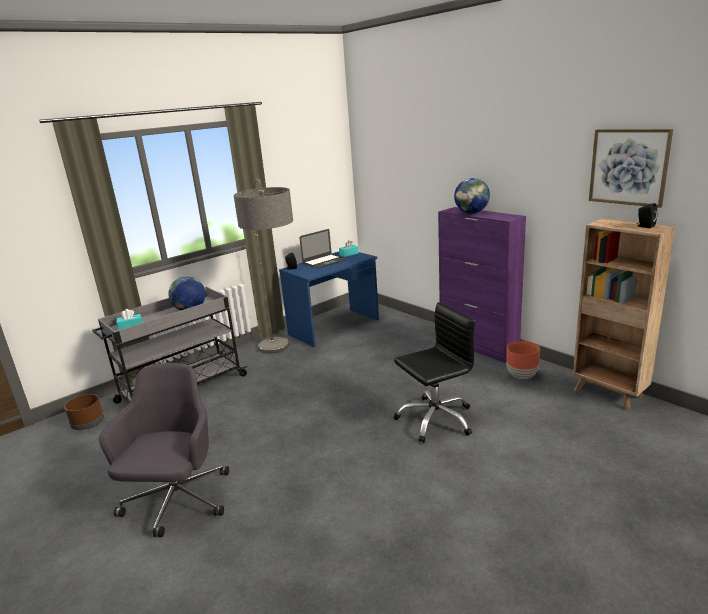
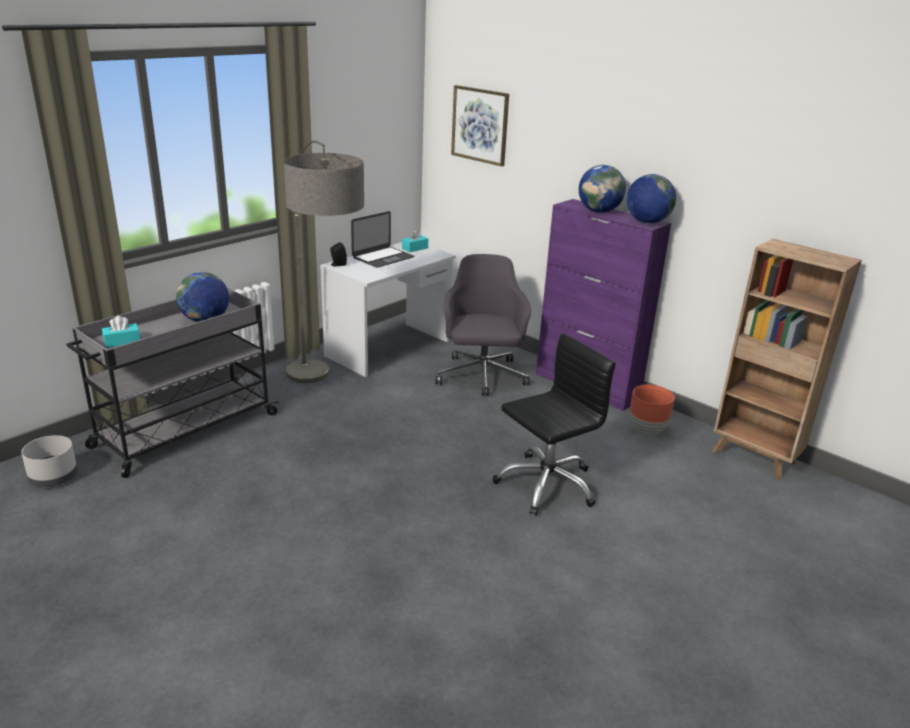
camera: 10 degrees left, 5 degrees up
brown planter [64,394,104,430] -> grey planter [21,435,77,487]
grey office chair [99,363,229,537] -> grey office chair moved to [435,254,531,396]
blue desk [279,252,379,347] -> white desk [320,242,456,377]
picture [589,129,673,208] -> picture moved to [451,85,509,166]
black speaker [637,203,658,228] -> none
none -> globe [626,174,676,223]

